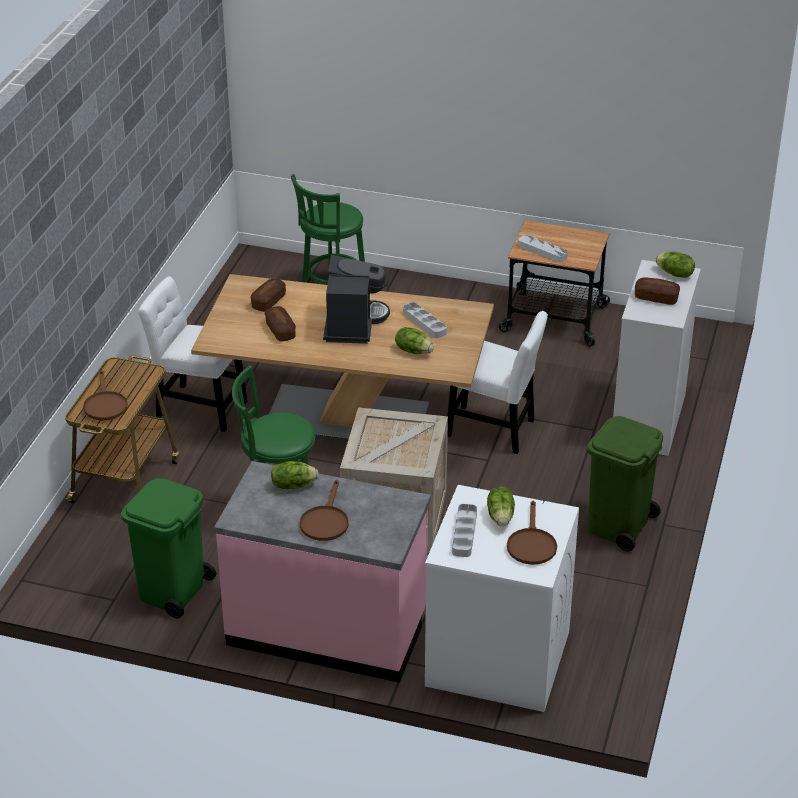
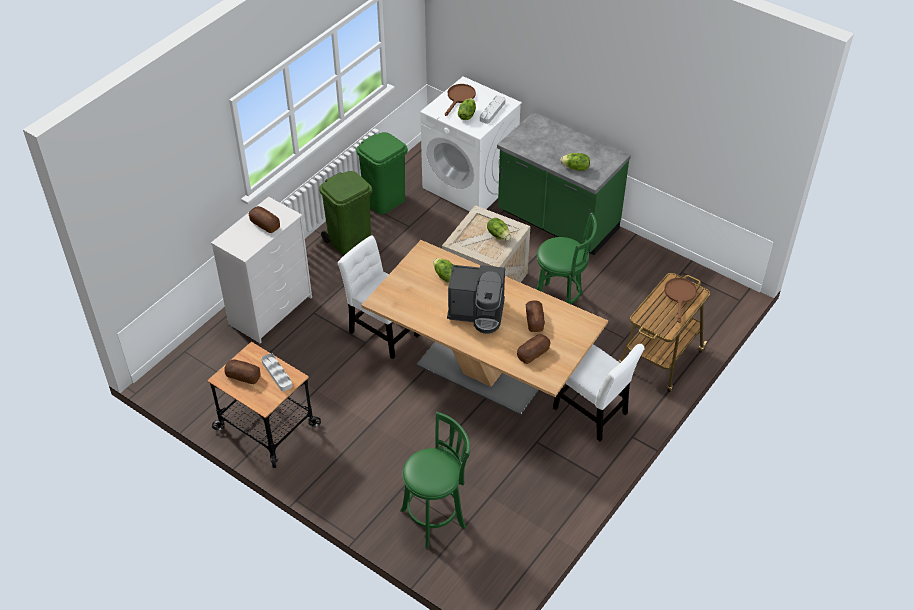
camera: 160 degrees left, 10 degrees up
green trash can [121,478,216,619] -> green trash can moved to [356,132,408,214]
pink counter [214,461,431,683] -> green counter [497,112,631,255]
brown frying pan [300,479,349,541] -> none
coffee machine [323,255,390,344] -> coffee machine turned 105 degrees counterclockwise [447,265,505,334]
grey tray [403,302,447,338] -> none
lettuce [655,251,695,278] -> lettuce moved to [487,218,511,241]
none -> bread [224,360,261,384]

